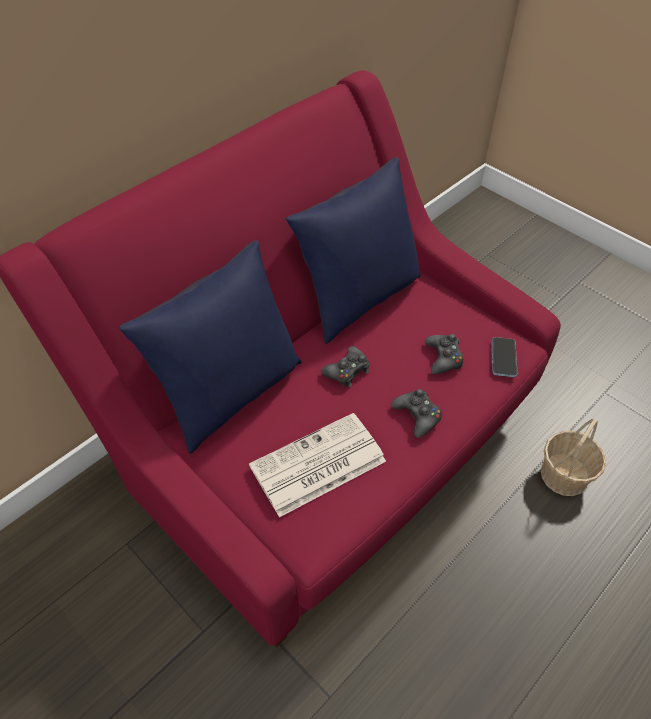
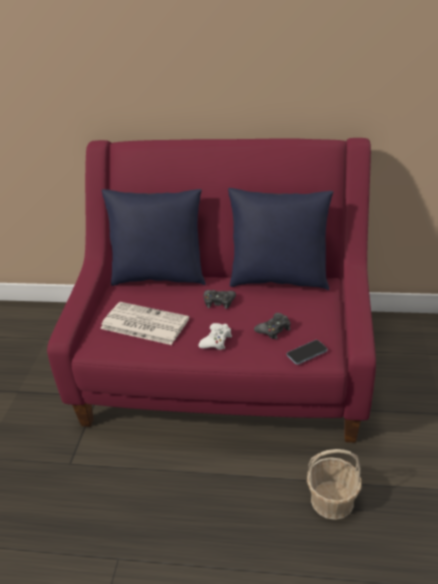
camera: 55 degrees right, 15 degrees down
black game controller [391,389,442,438] -> white game controller [198,323,232,350]

